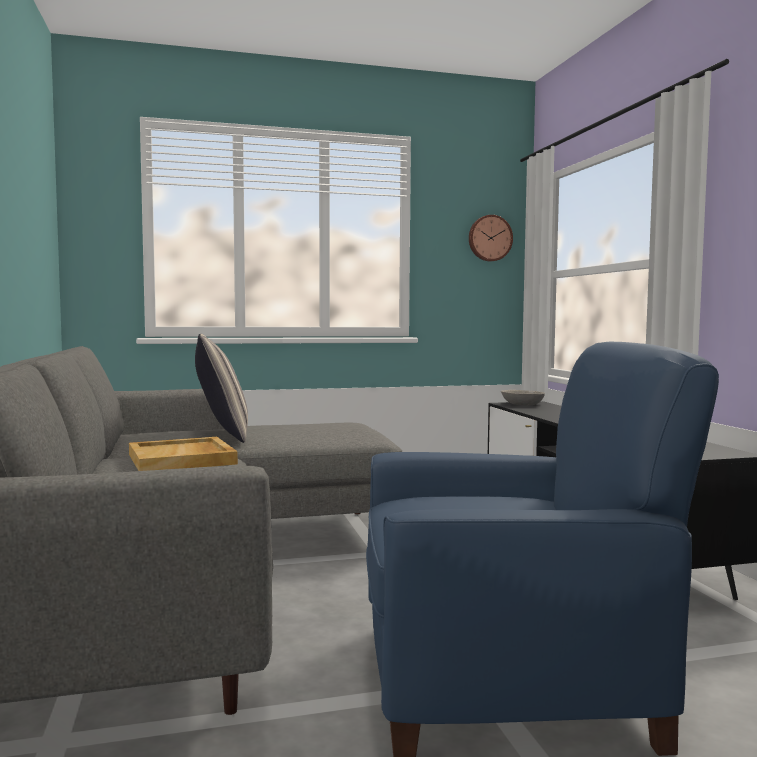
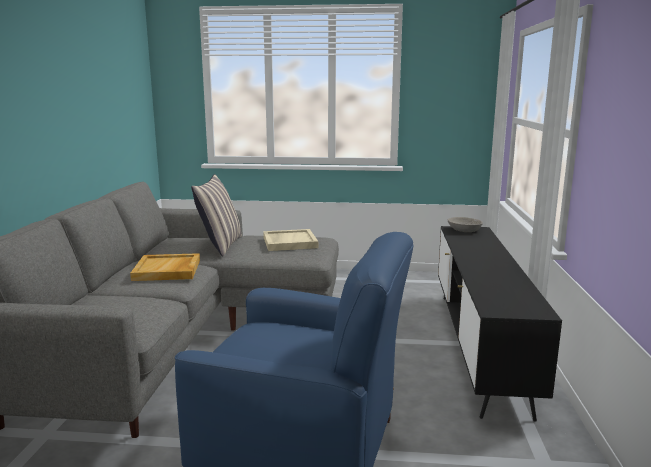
camera: 20 degrees right, 10 degrees up
wall clock [469,215,513,261] -> none
none -> beige tray [263,229,318,251]

